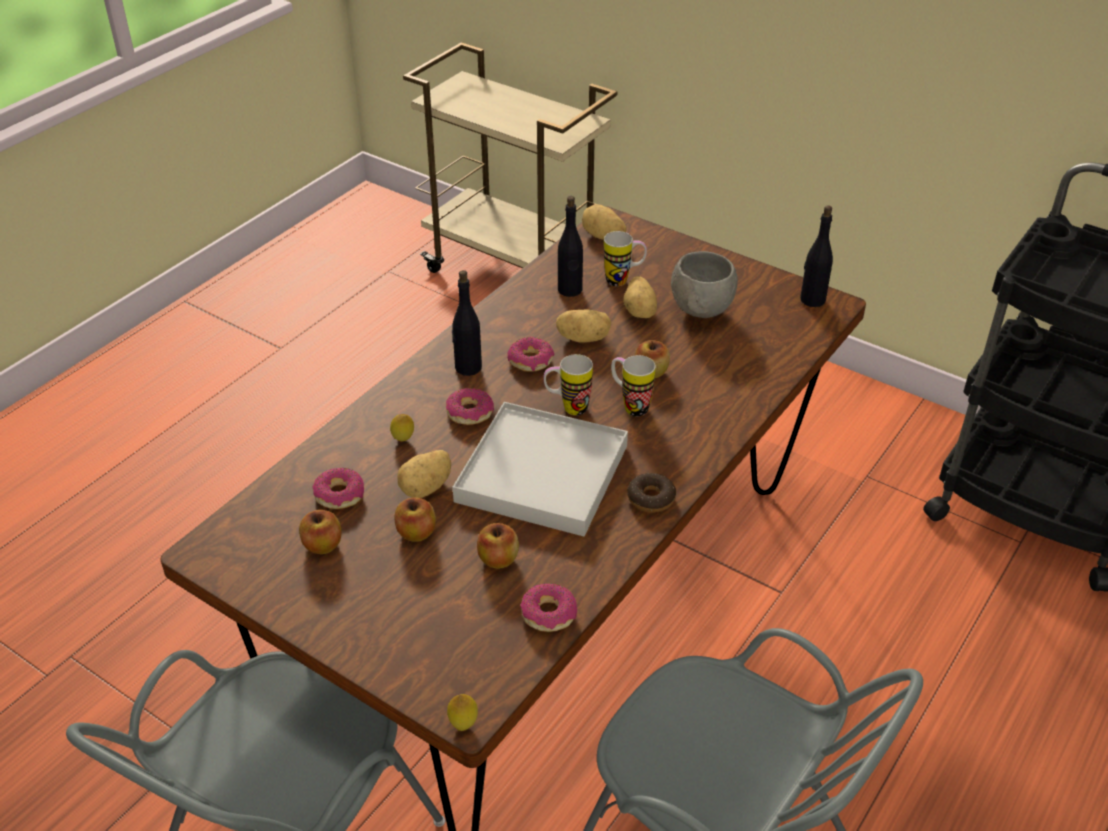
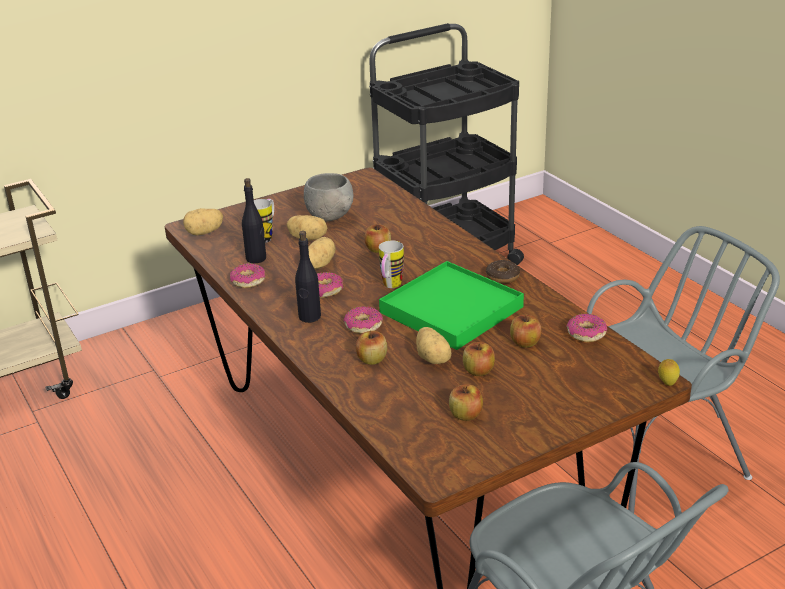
camera: 65 degrees left, 10 degrees down
donut [312,468,364,509] -> donut moved to [230,263,266,288]
lemon [390,414,414,441] -> apple [356,330,387,365]
white tray [453,402,628,537] -> green tray [379,261,524,350]
mug [611,355,656,416] -> none
black bottle [800,206,833,307] -> none

